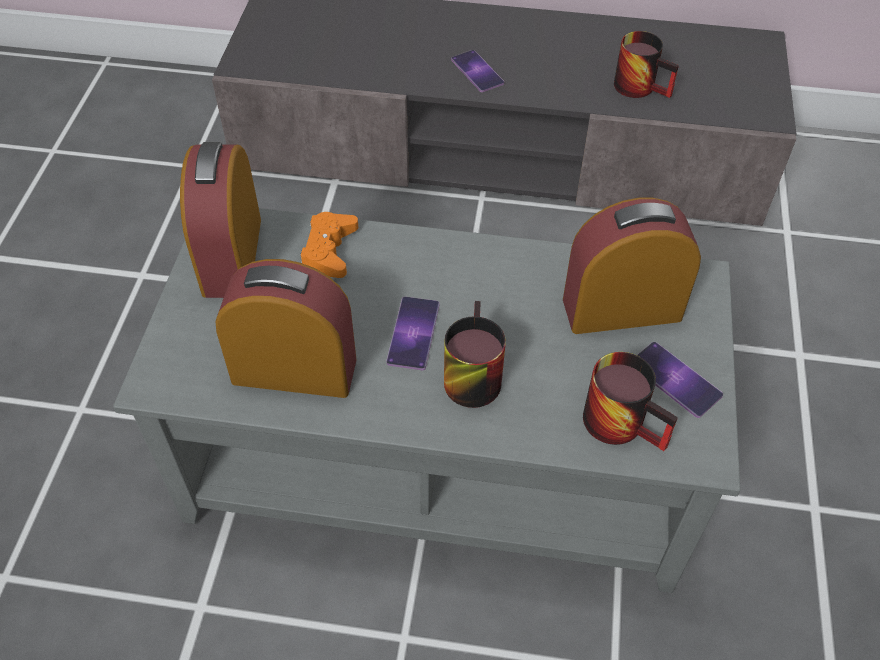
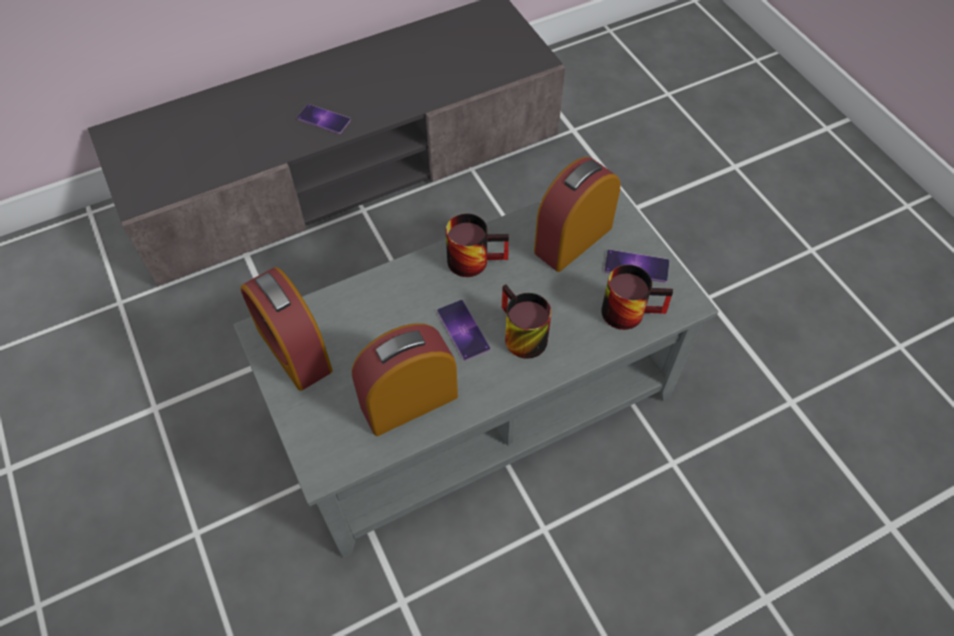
camera: 35 degrees left, 5 degrees up
orange game controller [300,212,358,278] -> none
mug [614,31,679,98] -> mug moved to [446,213,509,277]

